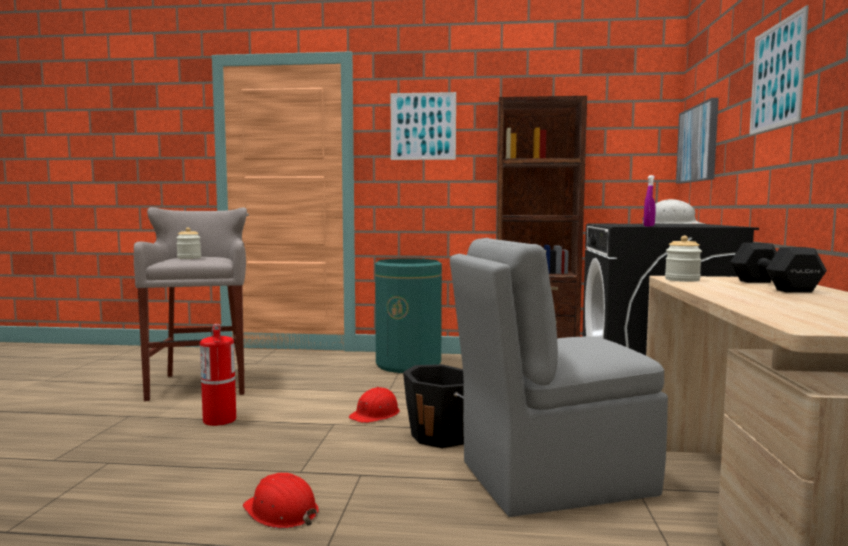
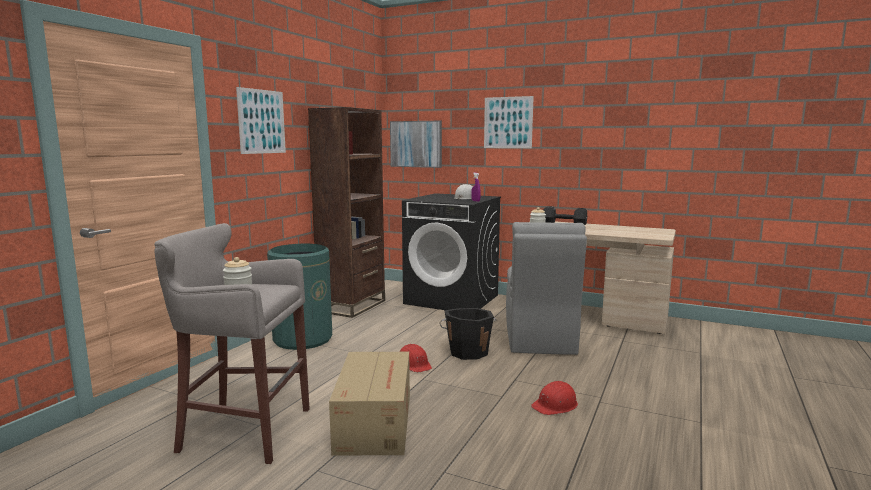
camera: 70 degrees left, 5 degrees up
fire extinguisher [200,324,236,426] -> cardboard box [329,352,410,455]

